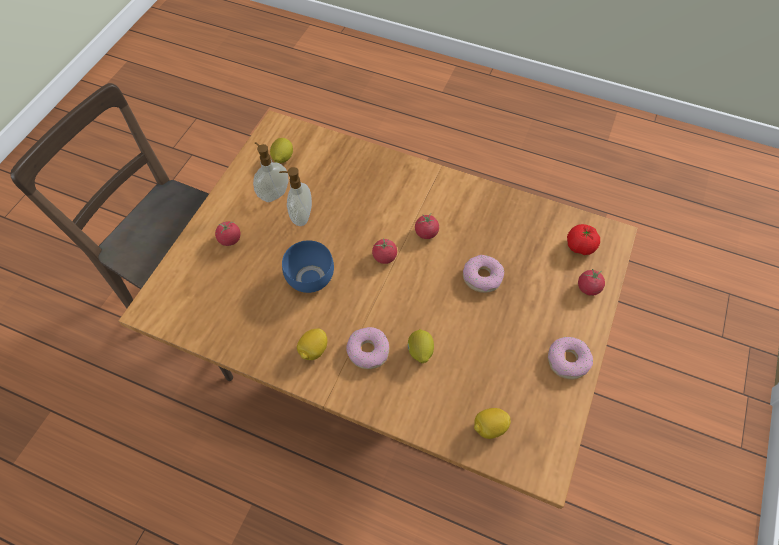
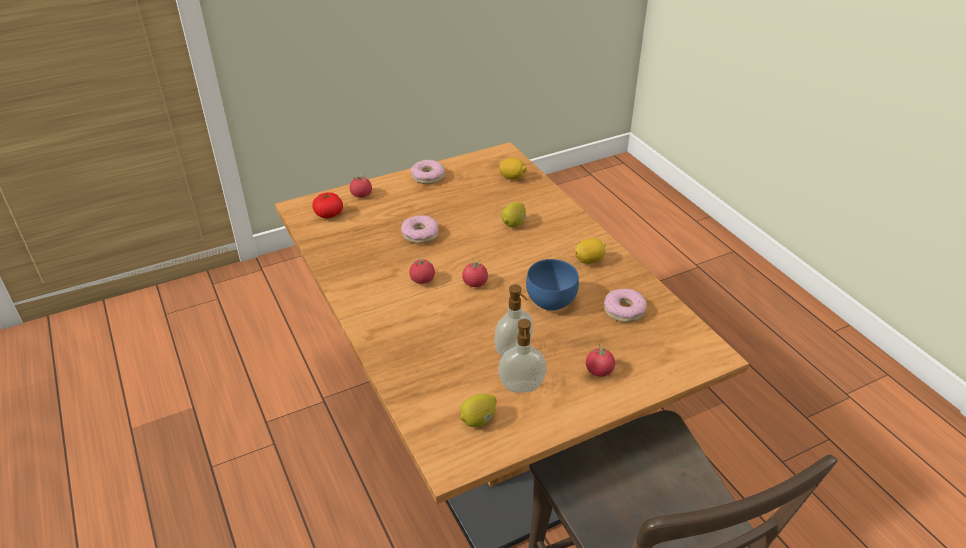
camera: 140 degrees left, 20 degrees down
donut [346,327,389,369] -> donut moved to [604,288,647,323]

